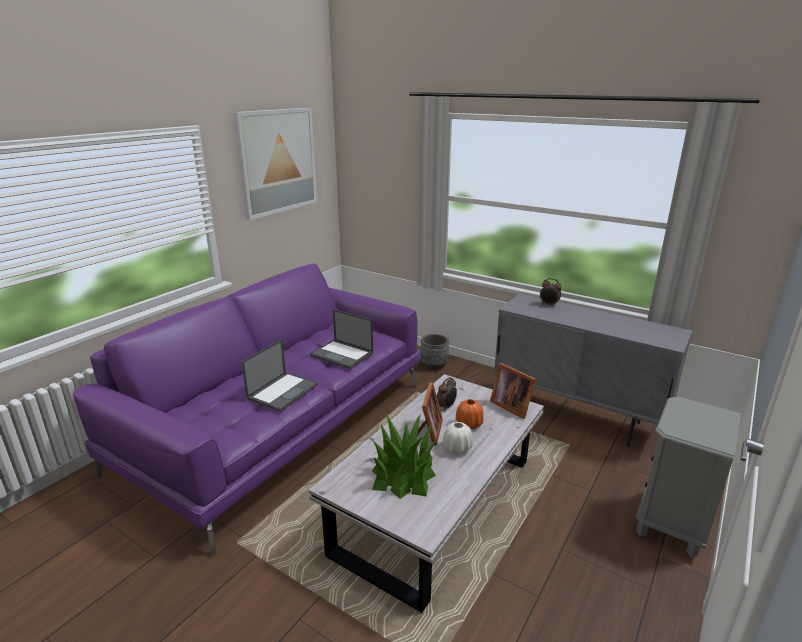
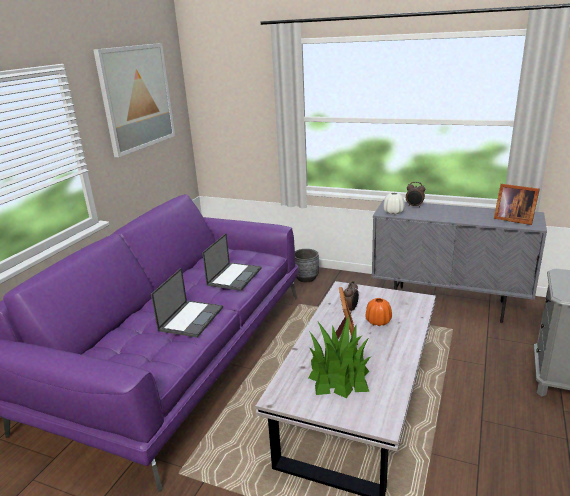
camera: 10 degrees left, 0 degrees up
laptop [310,309,373,369] -> laptop turned 90 degrees counterclockwise [202,233,262,291]
white vase [443,422,473,455] -> white vase moved to [383,192,405,214]
picture frame [490,363,536,419] -> picture frame moved to [494,184,540,225]

